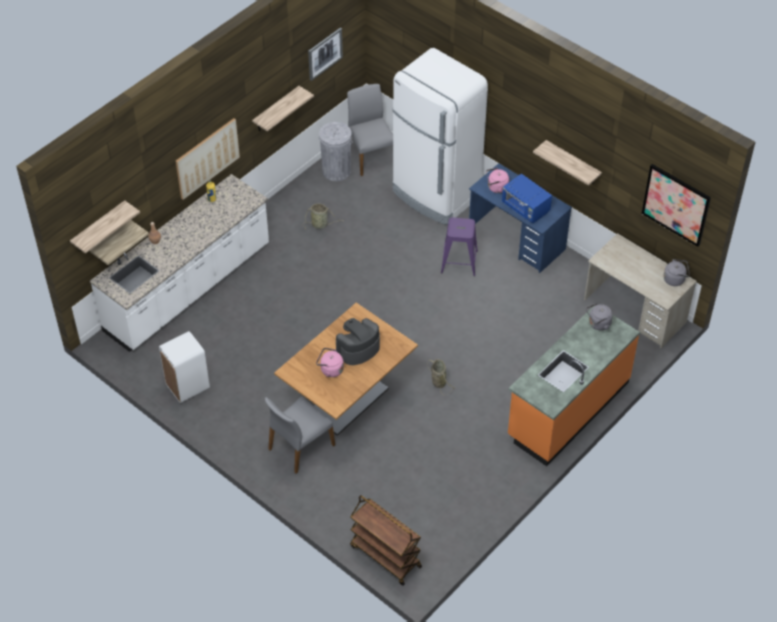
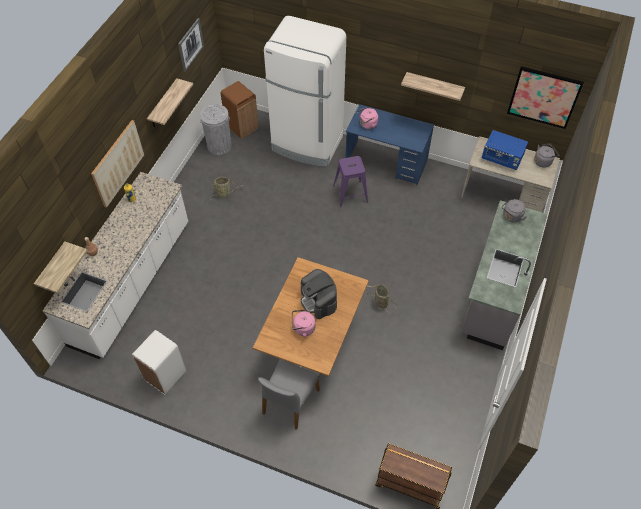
camera: 20 degrees left, 5 degrees up
shelf [70,200,140,254] -> none
coffee machine [336,318,380,365] -> coffee machine turned 60 degrees counterclockwise [300,269,337,319]
grey chair [347,84,393,176] -> brown trash can [221,81,259,139]
blue microwave [502,173,552,223] -> blue microwave moved to [482,130,528,170]
orange counter [508,306,640,466] -> grey counter [461,200,547,350]

